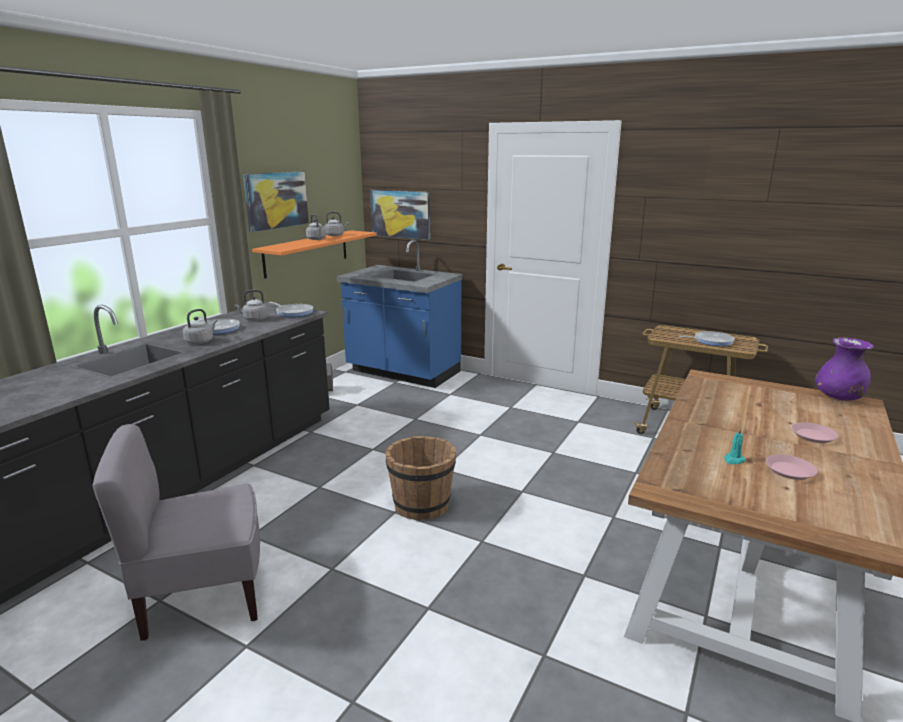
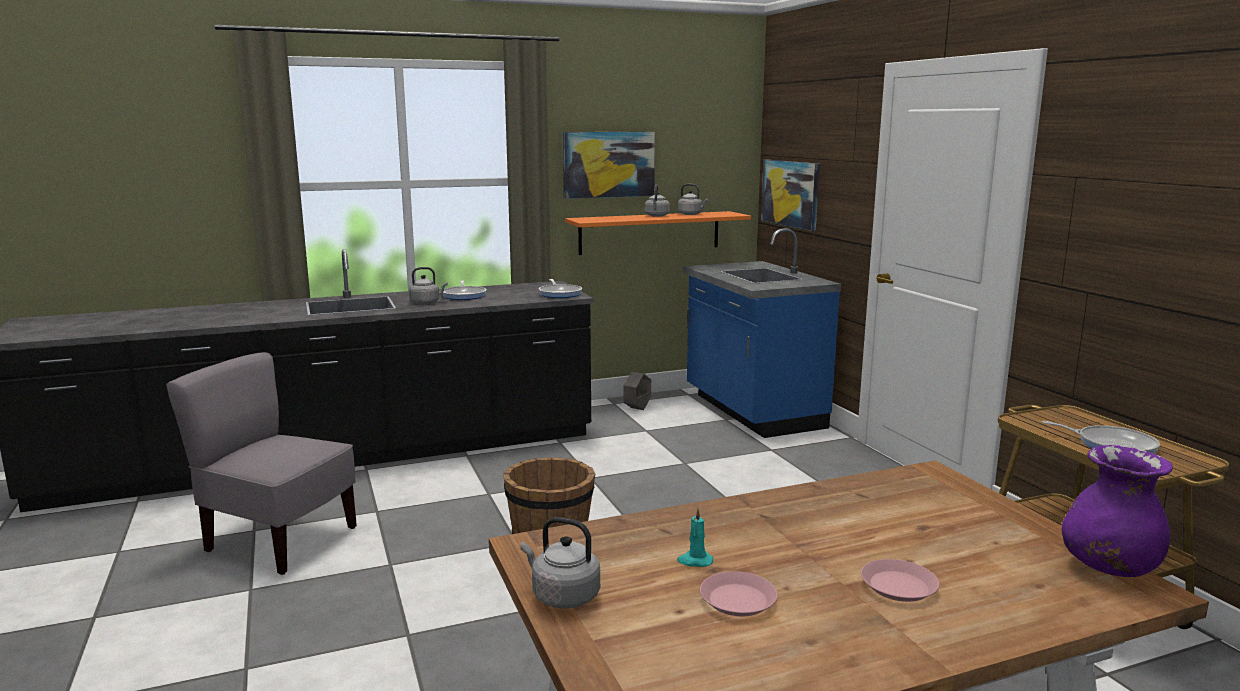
camera: 40 degrees right, 5 degrees down
grey kettle [235,290,268,321] -> grey kettle moved to [521,517,600,609]

